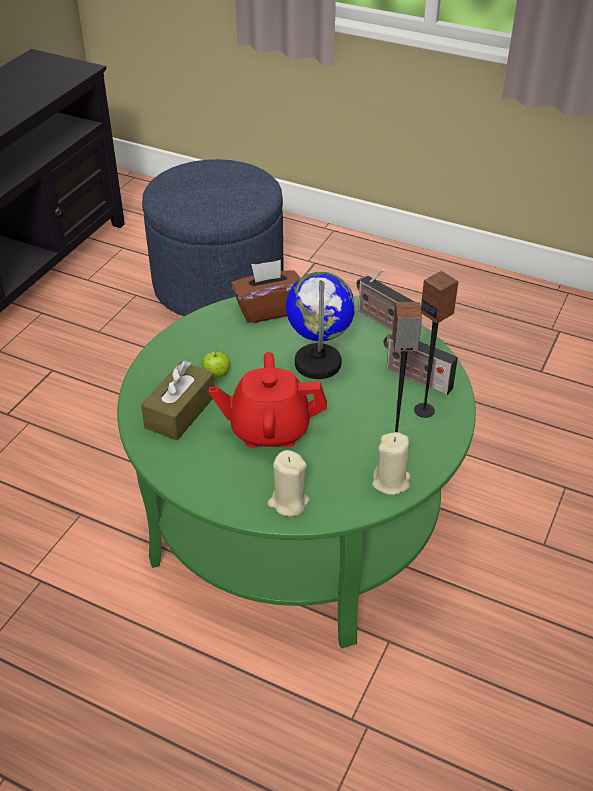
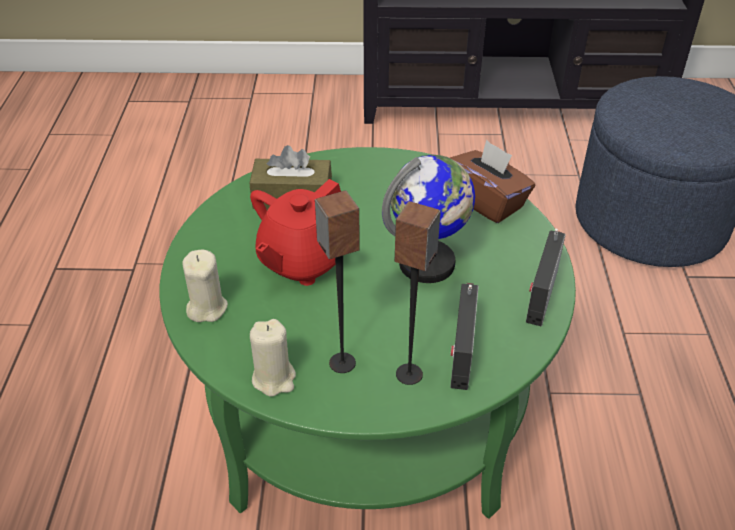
camera: 65 degrees right, 0 degrees up
apple [202,348,230,377] -> none
red teapot [209,352,327,448] -> red teapot turned 120 degrees counterclockwise [250,179,341,286]

